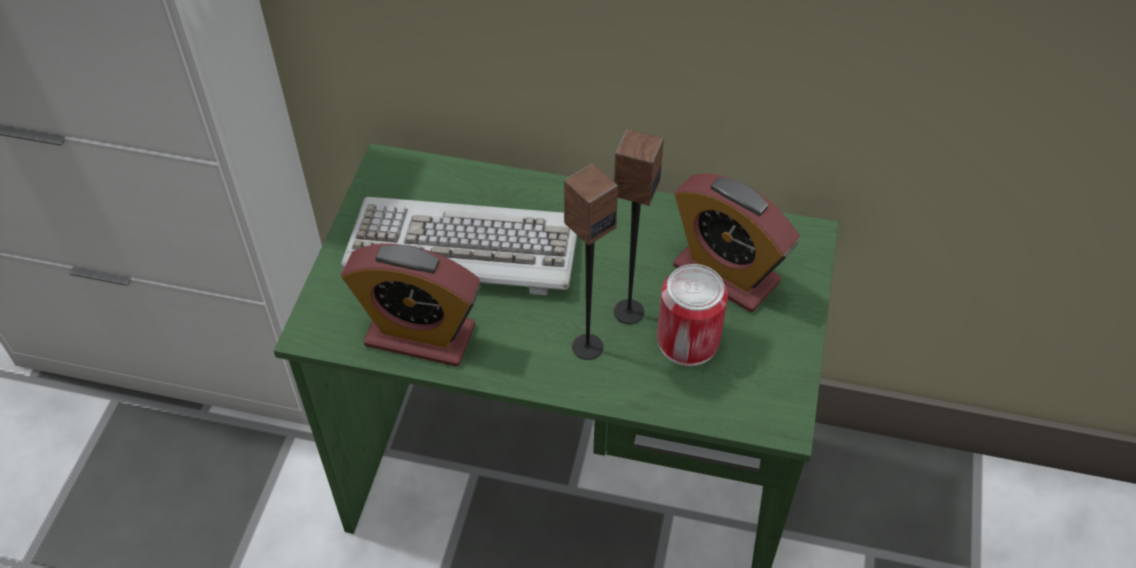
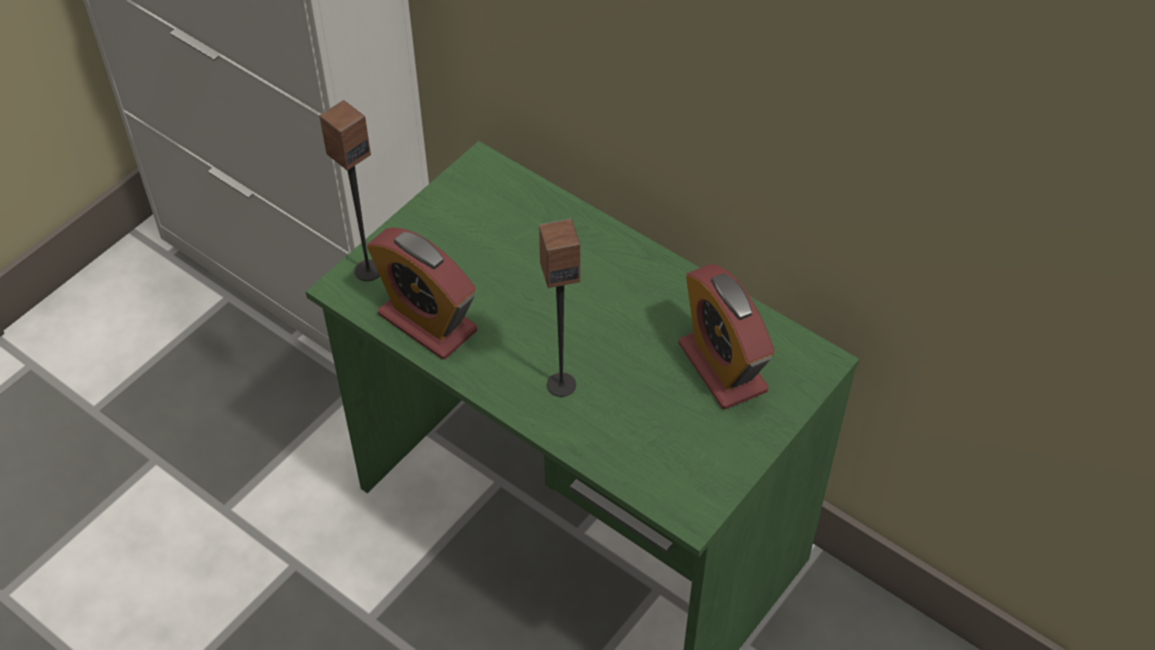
camera: 25 degrees right, 0 degrees up
keyboard [341,197,577,295] -> none
speaker [614,129,664,324] -> speaker moved to [319,100,380,281]
can [657,264,728,366] -> none

